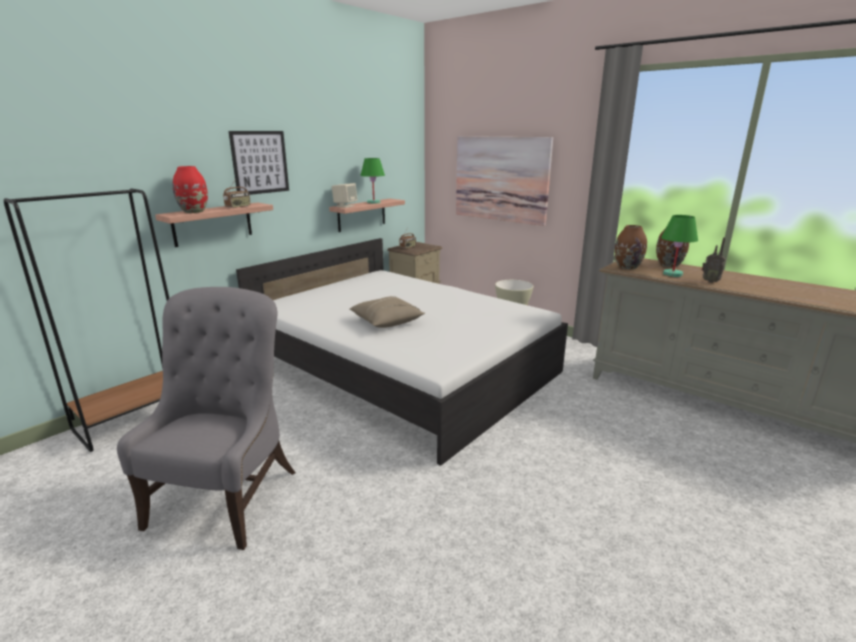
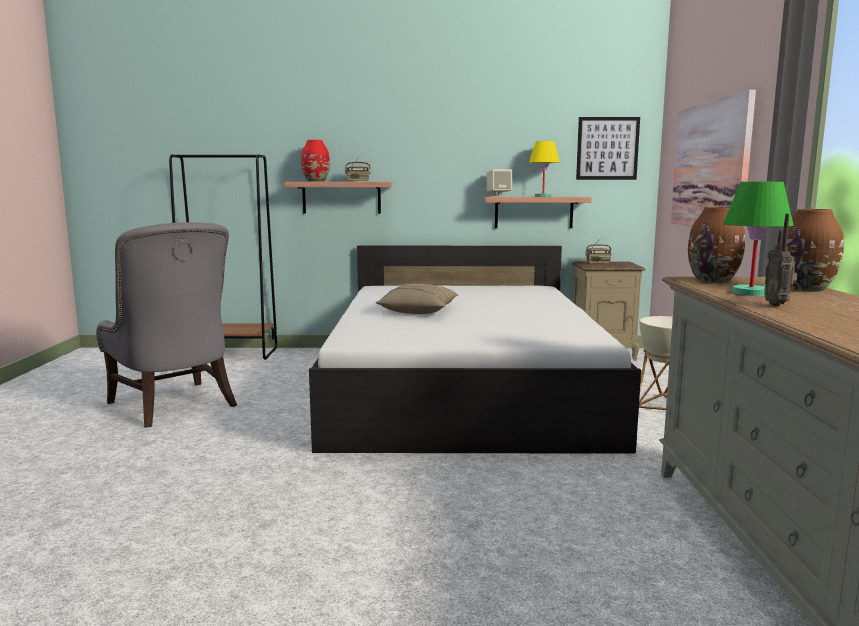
camera: 50 degrees right, 10 degrees down
grey chair [117,287,296,550] -> grey chair turned 75 degrees clockwise [96,222,237,428]
picture [229,131,289,195] -> picture moved to [576,117,640,180]
green table lamp [360,158,385,204] -> yellow table lamp [529,141,560,197]

